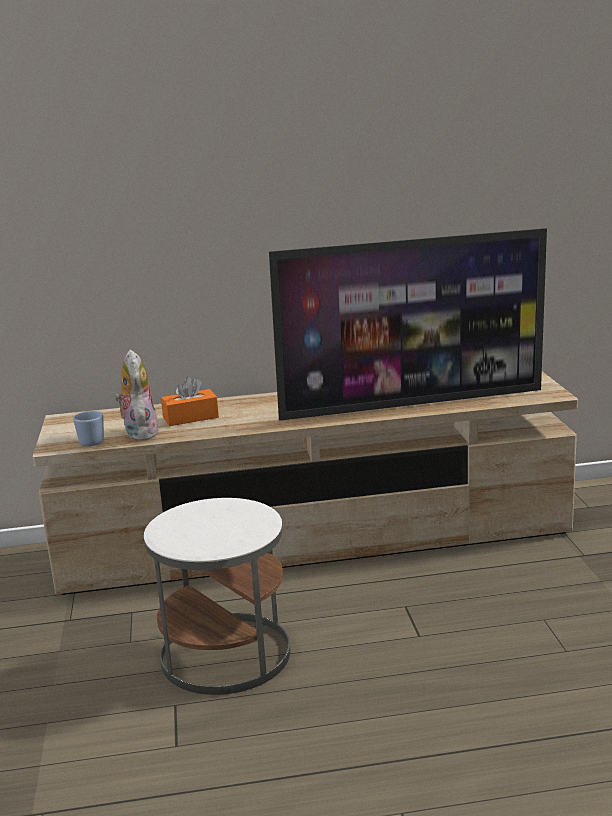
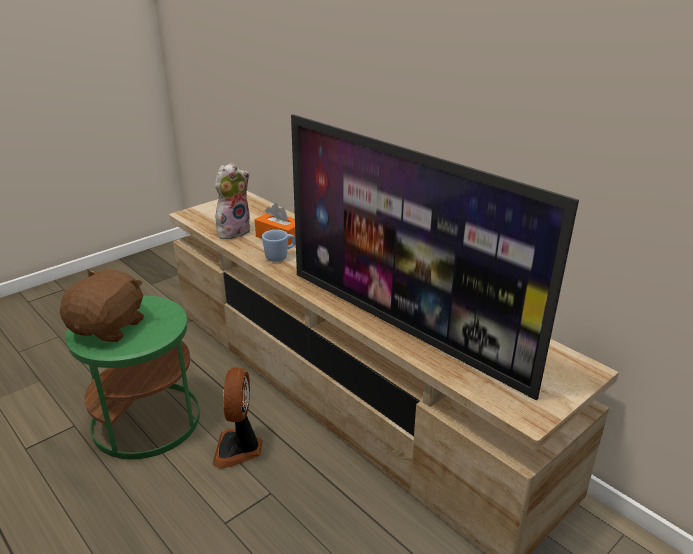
camera: 55 degrees right, 10 degrees up
blue mug [73,411,104,446] -> blue mug moved to [262,230,295,262]
white side table [144,498,290,695] -> green side table [65,295,200,459]
none -> brown plush toy [60,269,144,342]
none -> fan [212,367,263,469]

